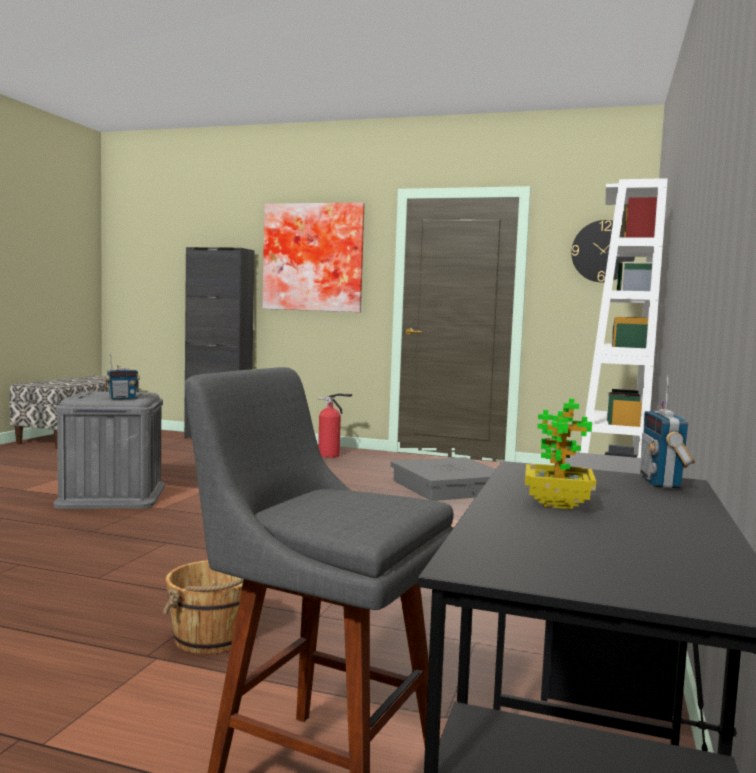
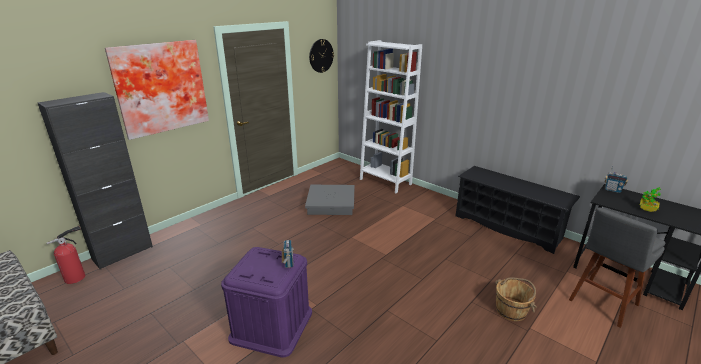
camera: 65 degrees left, 20 degrees up
grey storage box [53,391,165,509] -> purple storage box [221,247,312,358]
fire extinguisher [318,393,352,458] -> fire extinguisher moved to [46,226,85,284]

